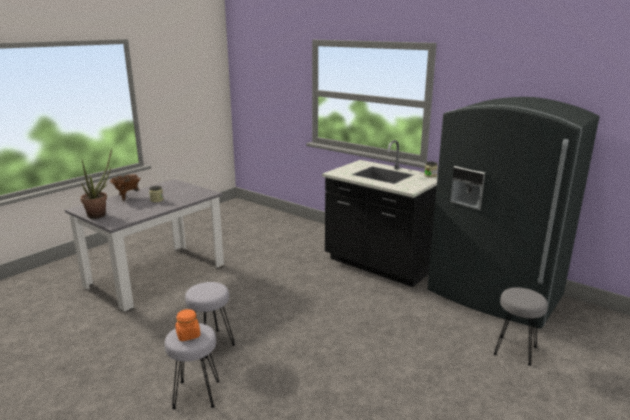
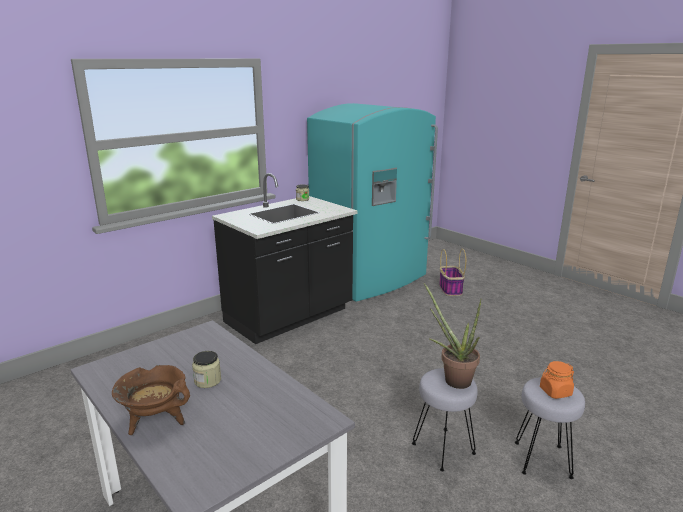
camera: 80 degrees left, 0 degrees up
potted plant [80,148,112,219] -> potted plant moved to [424,283,481,389]
grey fridge [427,97,599,329] -> turquoise fridge [307,103,438,301]
grey stool [493,287,548,365] -> basket [439,249,466,296]

